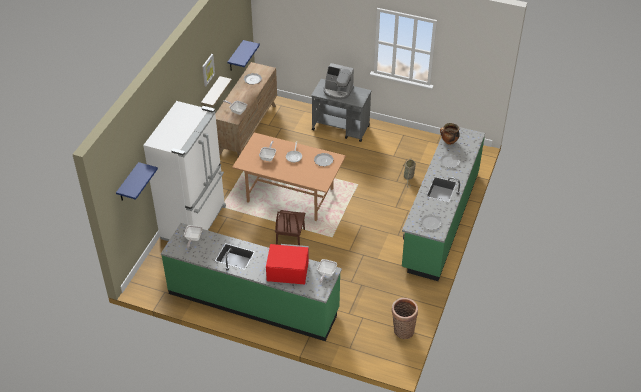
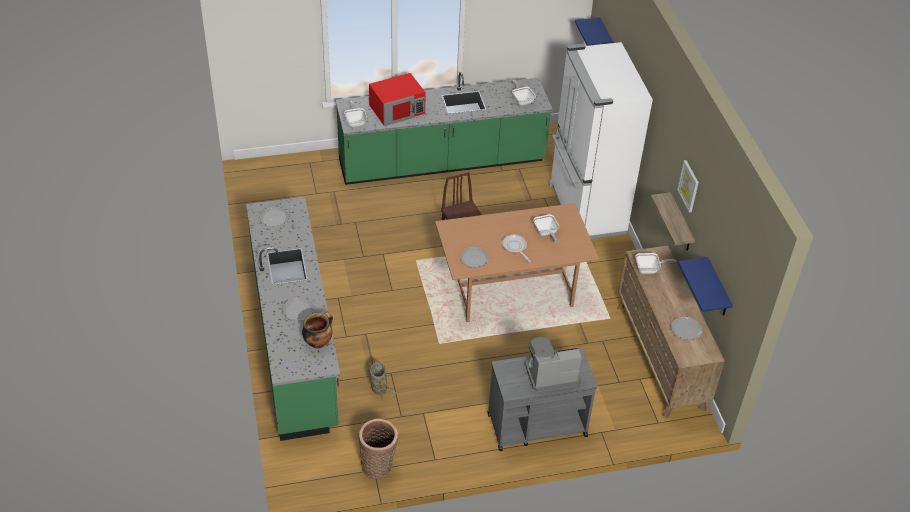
camera: 145 degrees right, 0 degrees up
basket [392,298,418,339] -> basket moved to [359,419,398,479]

